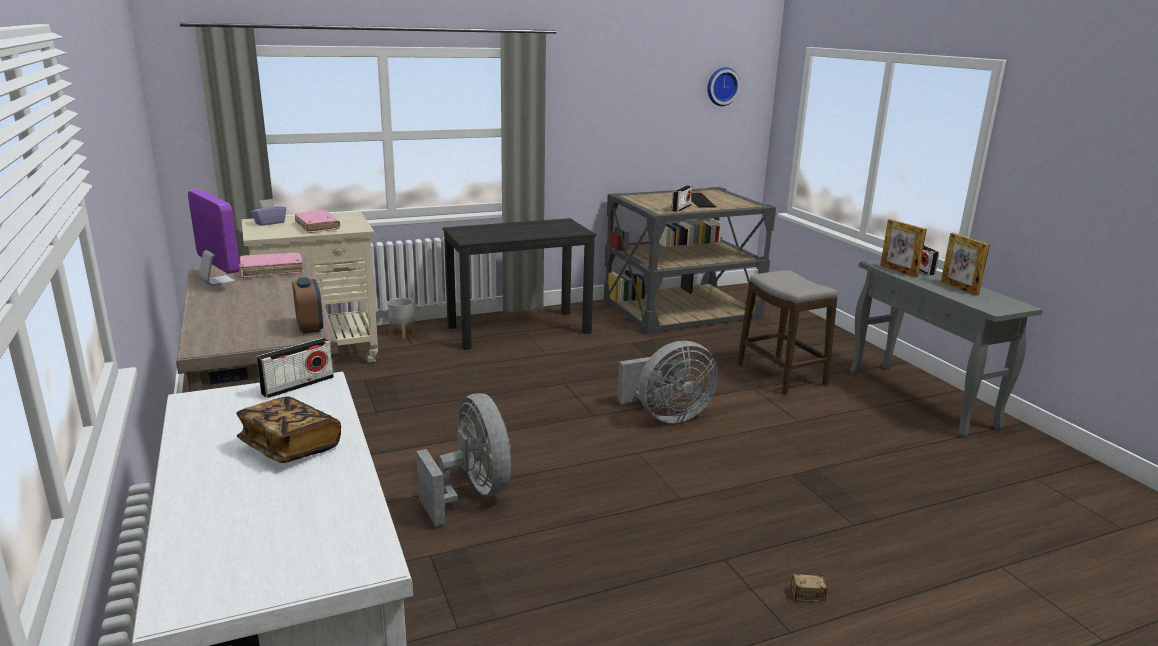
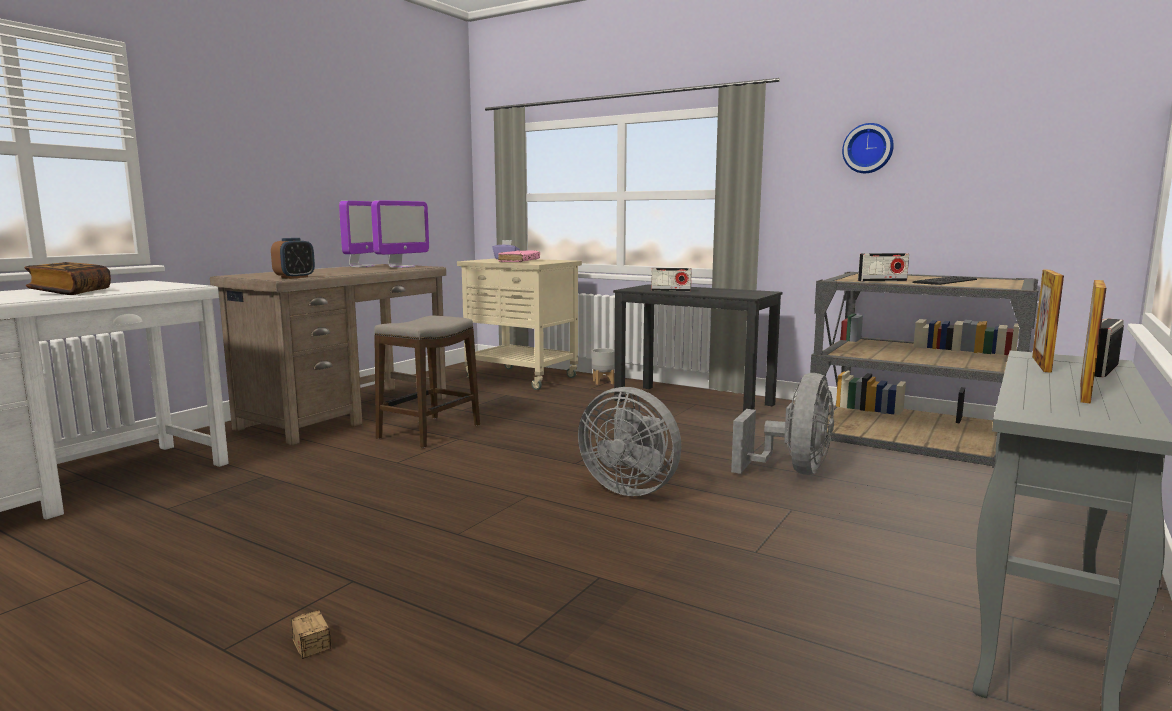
camera: 55 degrees right, 10 degrees down
pink book [240,252,303,278] -> monitor [371,200,429,268]
radio [256,338,334,398] -> radio moved to [651,268,692,291]
grey fan [416,393,511,526] -> grey fan moved to [731,373,834,475]
wall clock [707,67,740,106] -> wall clock moved to [842,123,894,173]
stool [737,270,838,395] -> stool moved to [374,315,480,448]

